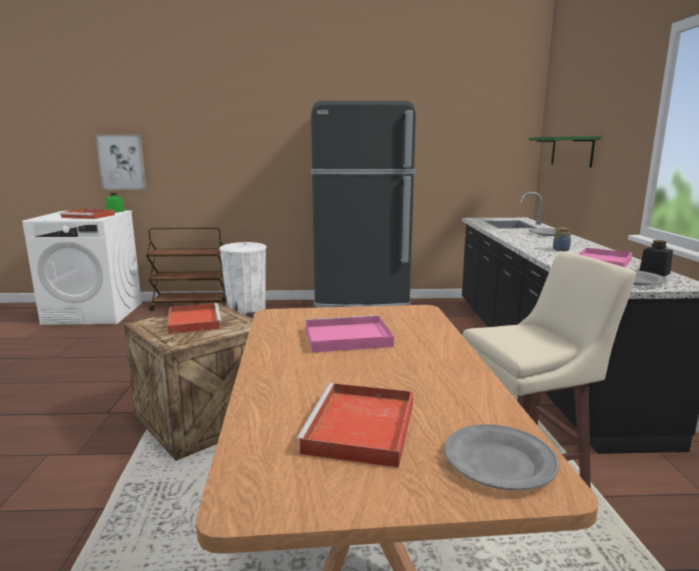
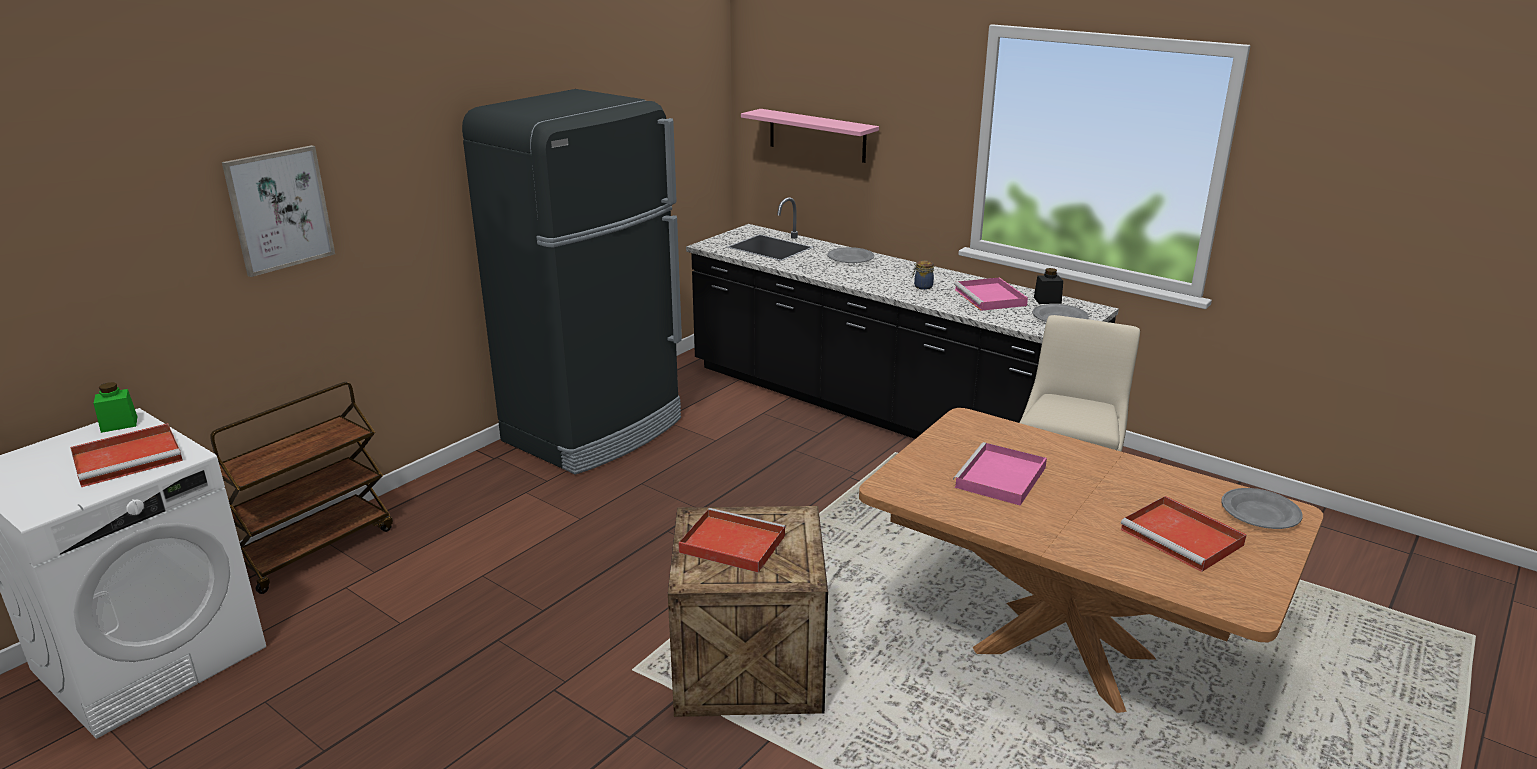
camera: 50 degrees left, 10 degrees up
picture [95,135,147,190] -> picture moved to [222,145,335,277]
white trash can [219,242,266,319] -> none
green shelf [529,136,601,168] -> pink shelf [741,109,879,163]

